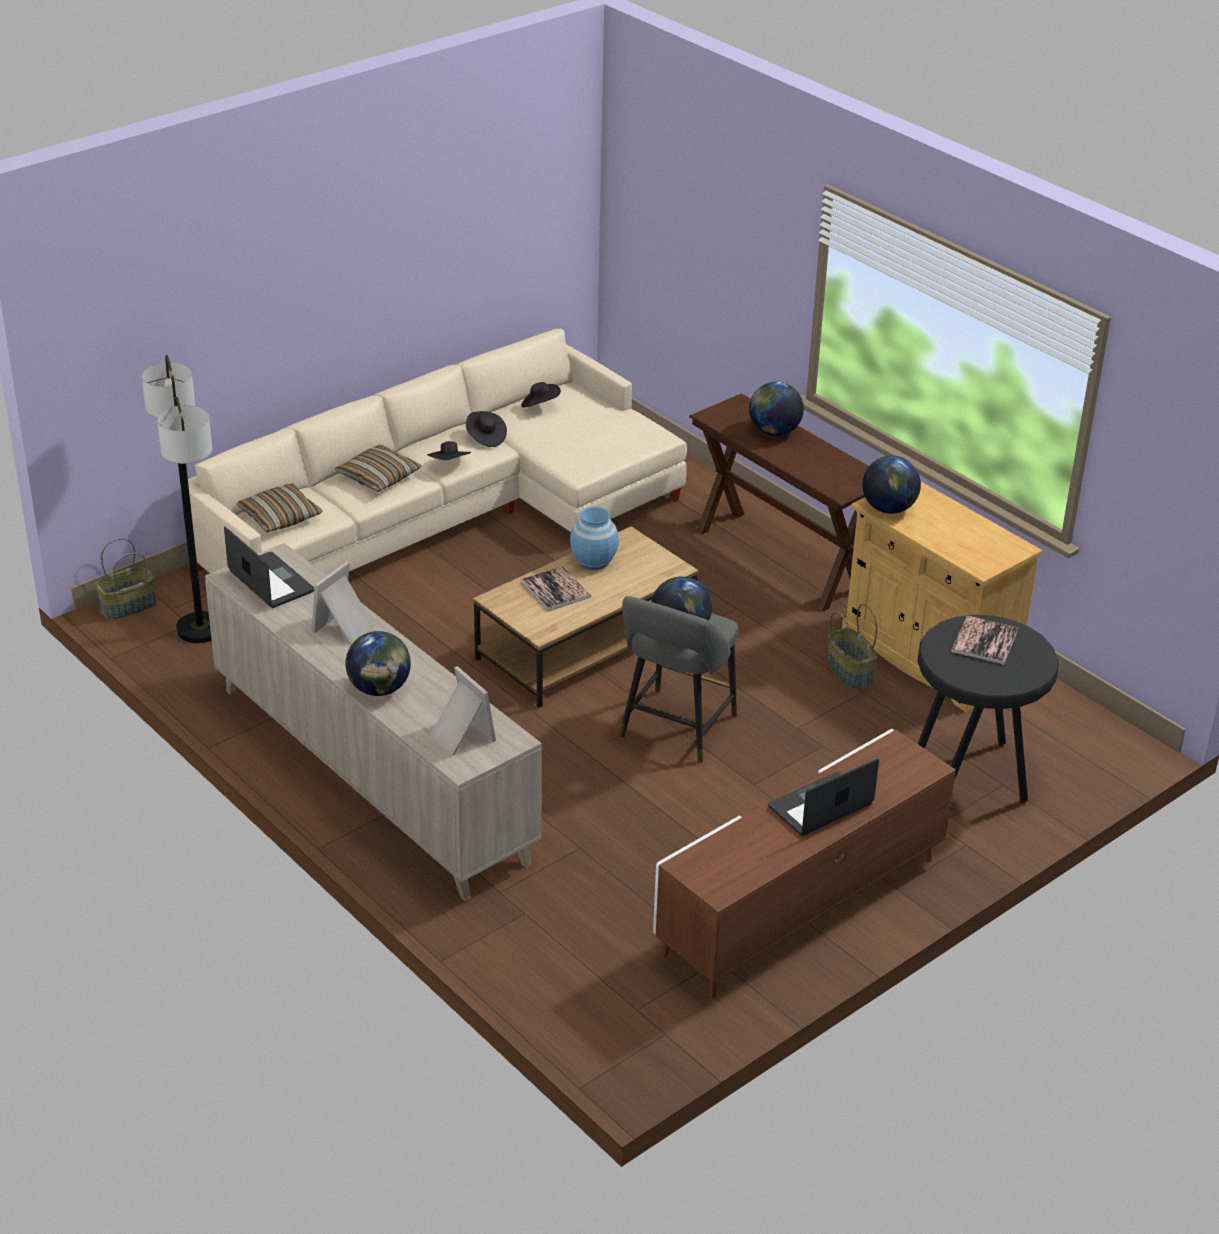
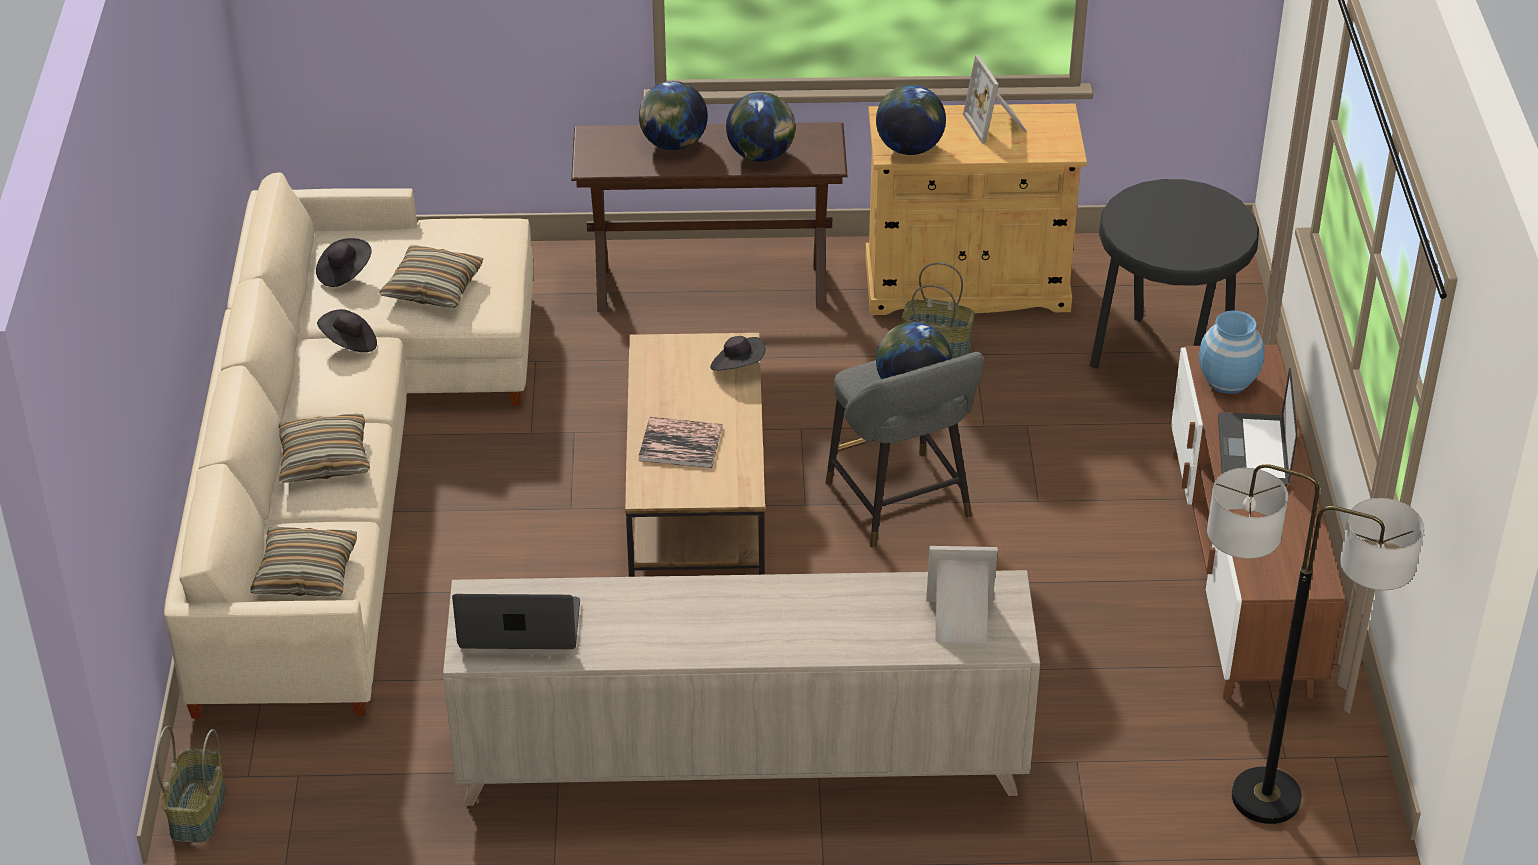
camera: 50 degrees left, 5 degrees up
floor lamp [142,355,212,643] -> floor lamp moved to [1207,464,1424,824]
picture frame [312,562,375,645] -> picture frame moved to [963,55,1027,144]
globe [345,631,411,696] -> globe moved to [726,92,796,162]
black hat [427,441,471,460] -> black hat moved to [710,336,765,371]
blue vase [570,506,619,570] -> blue vase moved to [1199,310,1265,394]
book [951,616,1018,665] -> none
none -> pillow [379,245,483,308]

